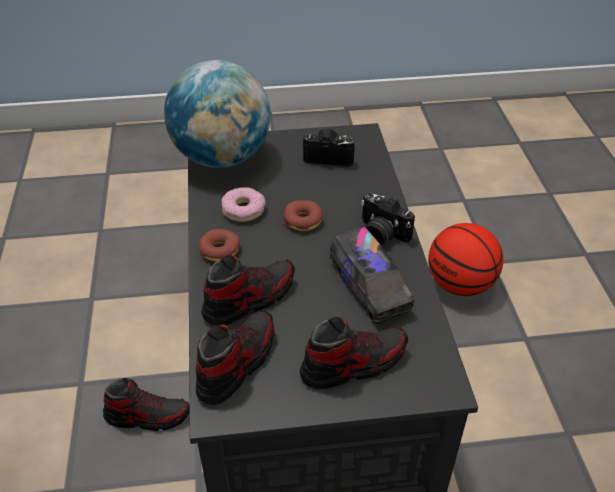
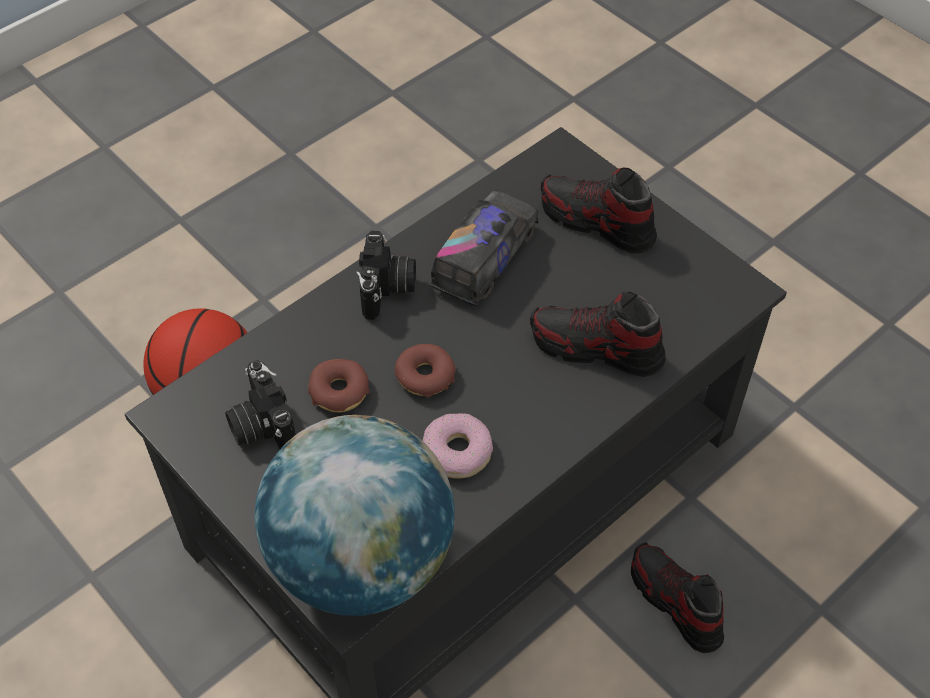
camera: 125 degrees left, 10 degrees up
shoe [196,310,275,405] -> none
donut [198,229,240,262] -> donut moved to [308,359,369,412]

